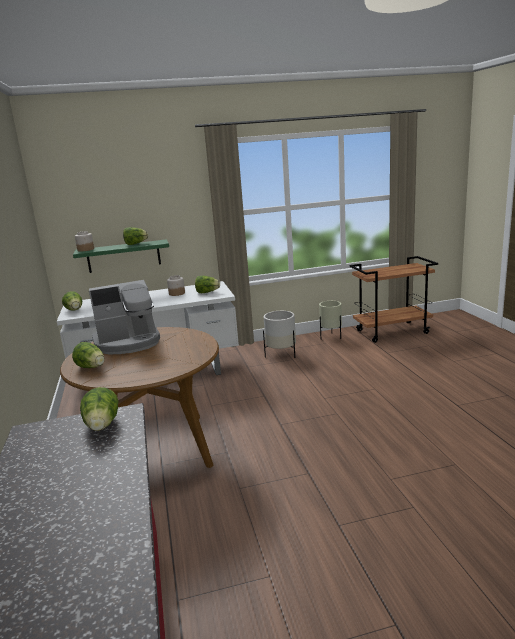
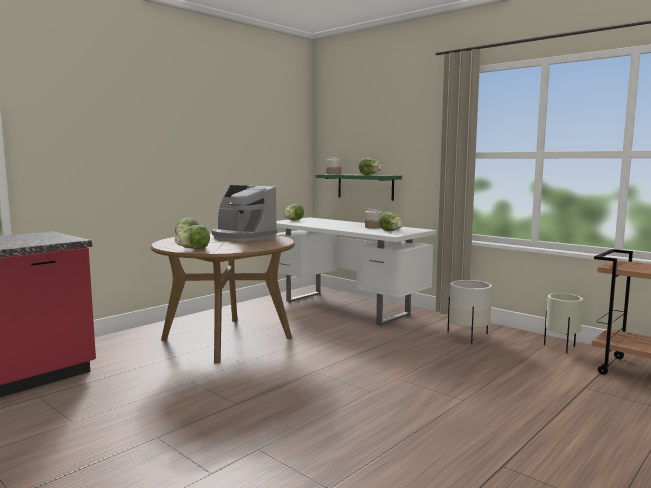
camera: 55 degrees right, 10 degrees down
lettuce [80,387,119,431] -> lettuce moved to [175,225,210,249]

